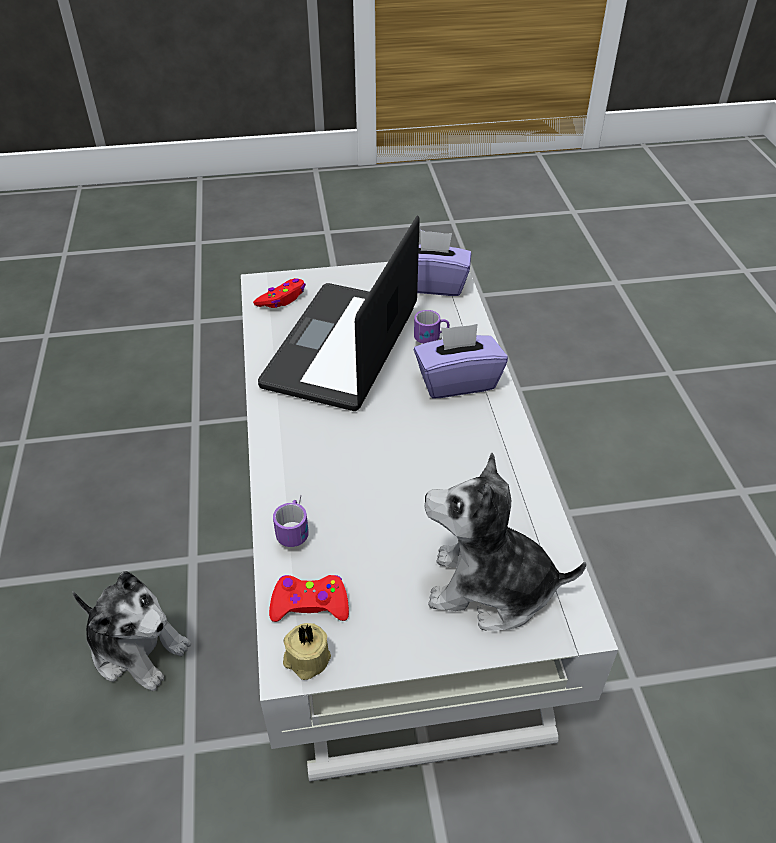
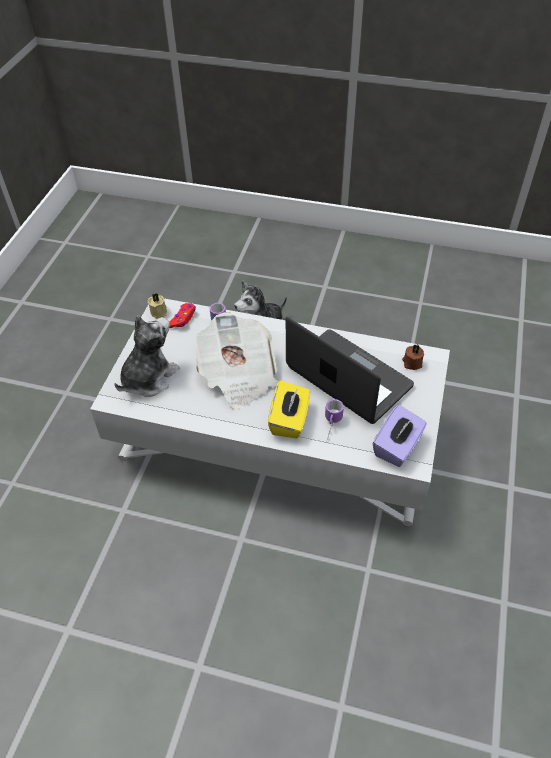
camera: 115 degrees right, 5 degrees up
red game controller [253,278,306,308] -> brown candle [402,345,424,370]
purple tissue box [414,324,508,399] -> yellow tissue box [268,381,310,439]
none -> newspaper [196,312,277,410]

